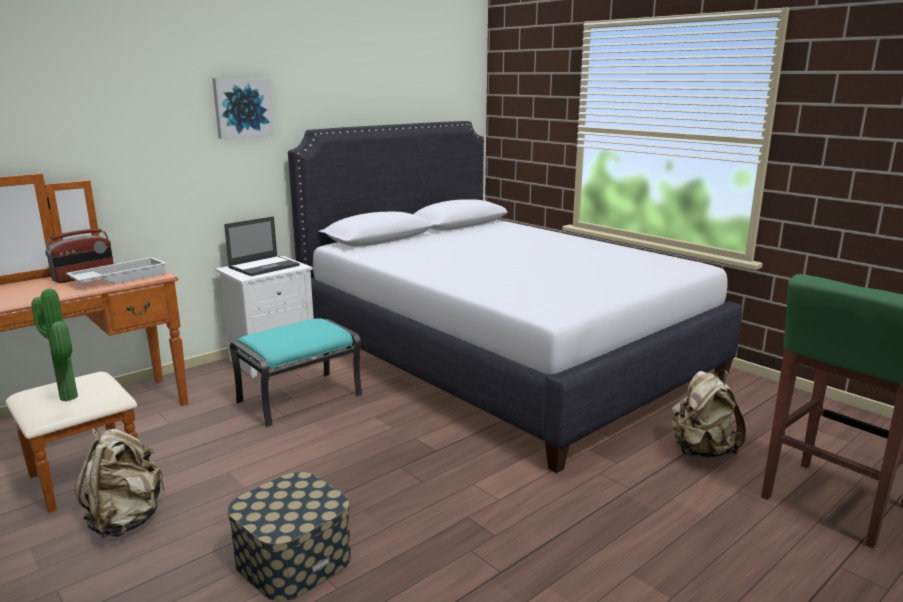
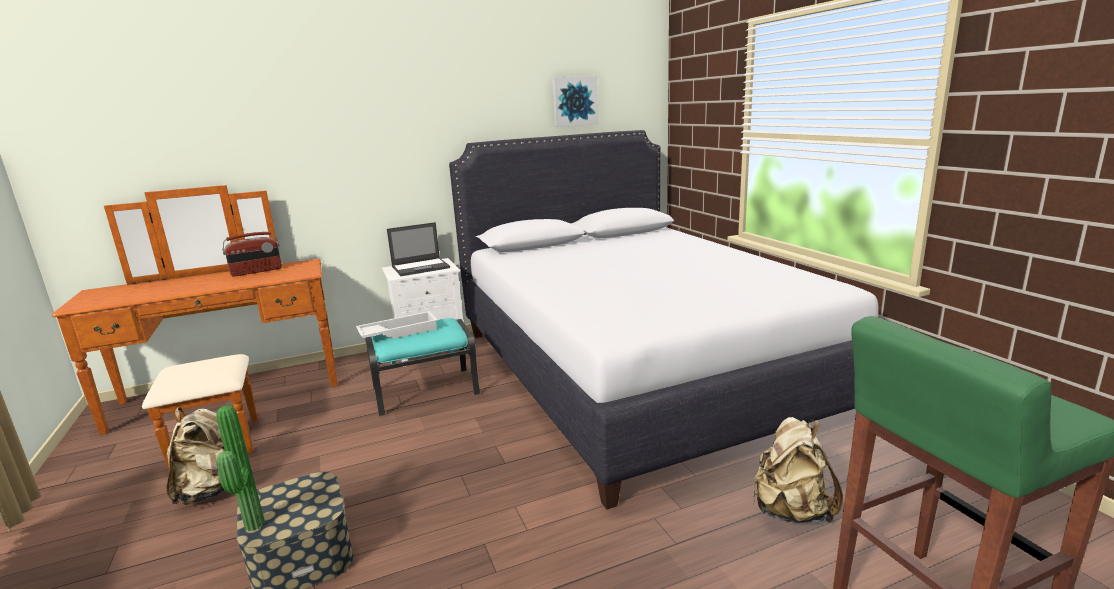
camera: 20 degrees right, 0 degrees up
potted plant [31,289,78,401] -> potted plant moved to [216,406,265,531]
white tray [66,257,167,284] -> white tray moved to [356,311,438,339]
picture [212,78,274,139] -> picture moved to [552,76,598,127]

